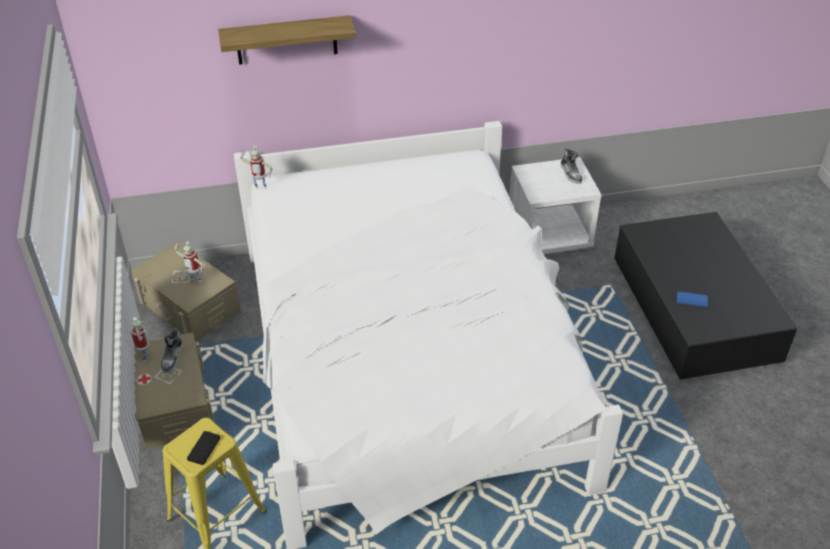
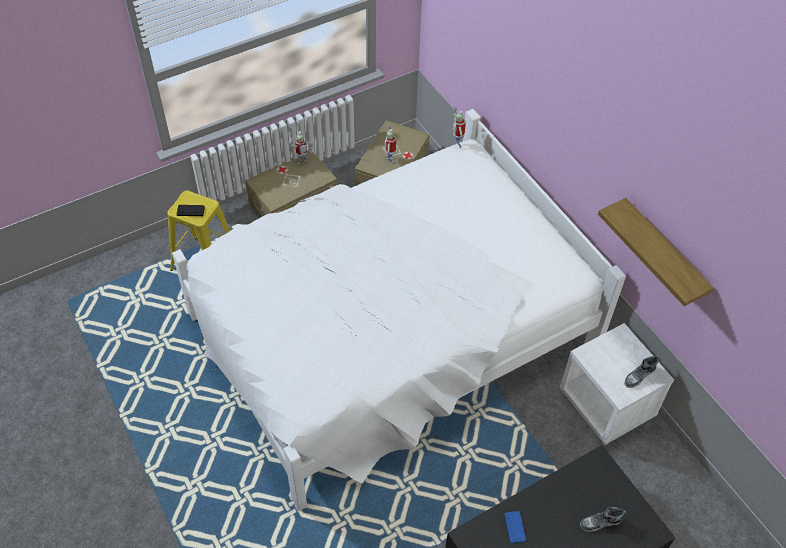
camera: 70 degrees right, 10 degrees up
shoe [161,328,183,373] -> shoe moved to [580,507,626,532]
shelf [218,15,356,65] -> shelf moved to [598,198,714,306]

